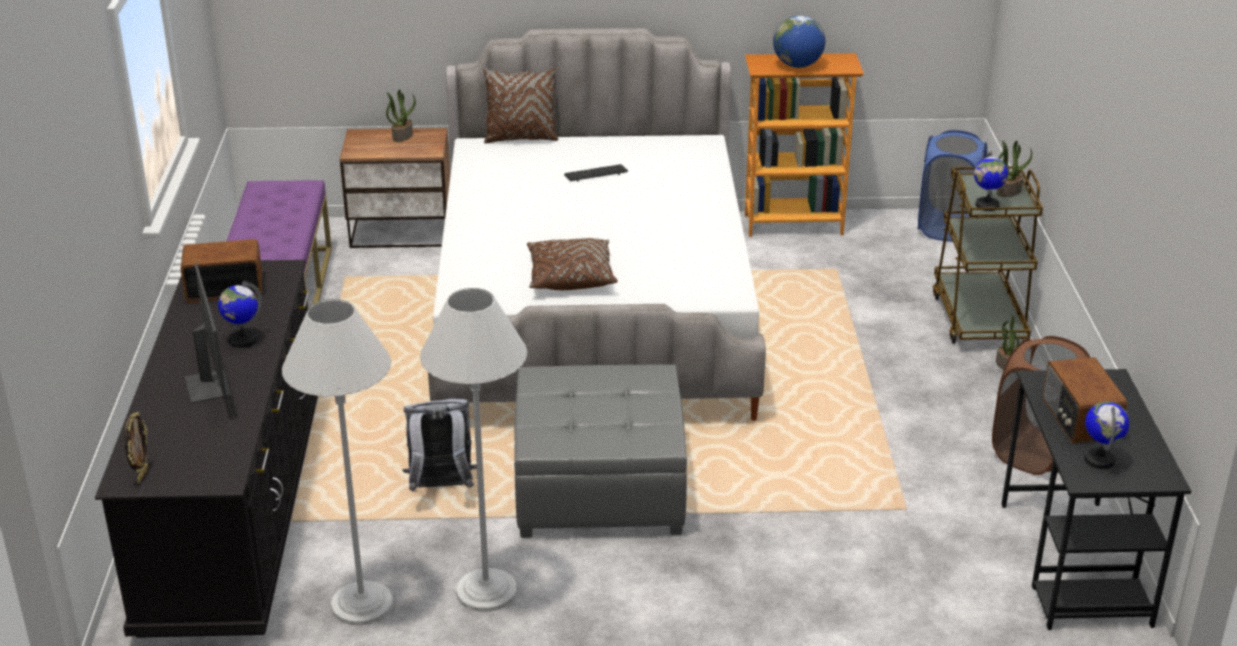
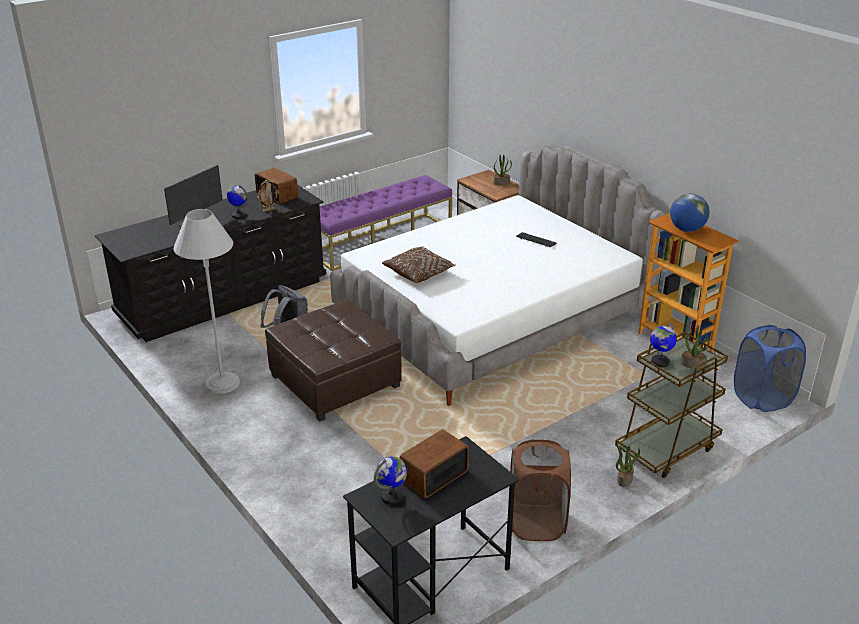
camera: 55 degrees right, 0 degrees up
picture frame [125,412,148,483] -> picture frame moved to [257,180,279,212]
white floor lamp [282,299,393,626] -> none
brown pillow [484,68,558,143] -> none
grey ottoman [514,364,687,538] -> brown ottoman [265,300,402,422]

